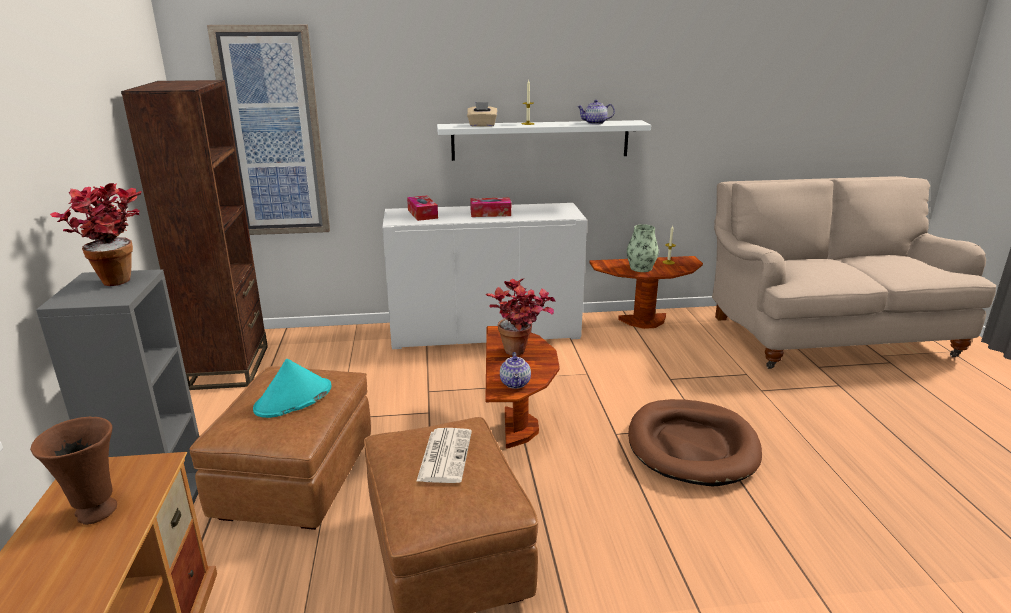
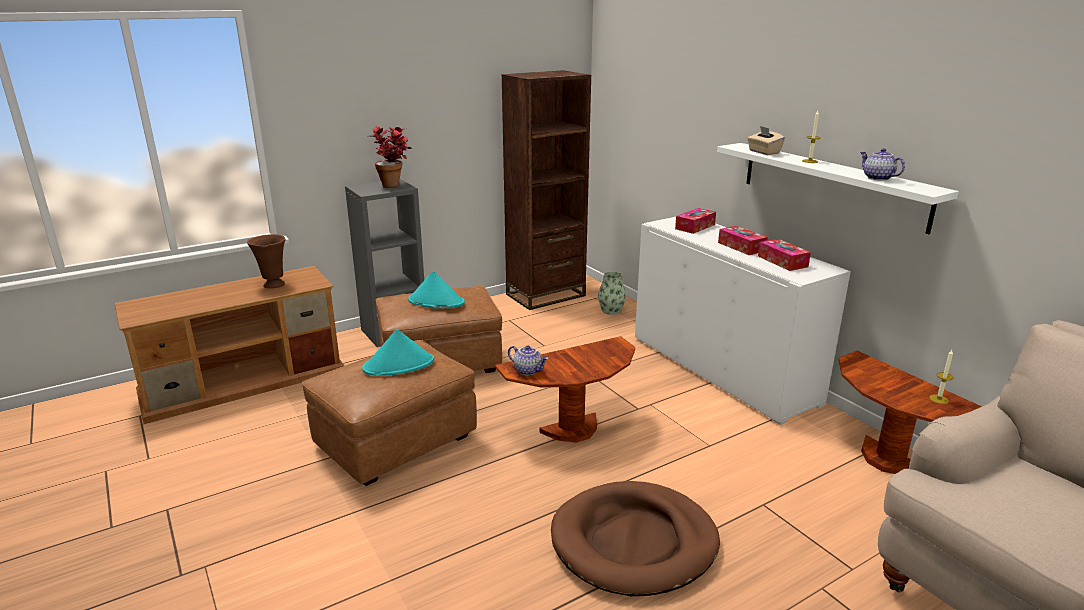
camera: 65 degrees right, 0 degrees up
picture [207,25,330,235] -> none
newspaper [416,428,472,483] -> turquoise hat [362,329,434,376]
potted plant [486,278,555,356] -> none
teapot [500,352,531,389] -> teapot turned 120 degrees counterclockwise [508,346,548,375]
vase [627,224,659,272] -> vase moved to [598,272,626,315]
none -> tissue box [758,239,811,271]

